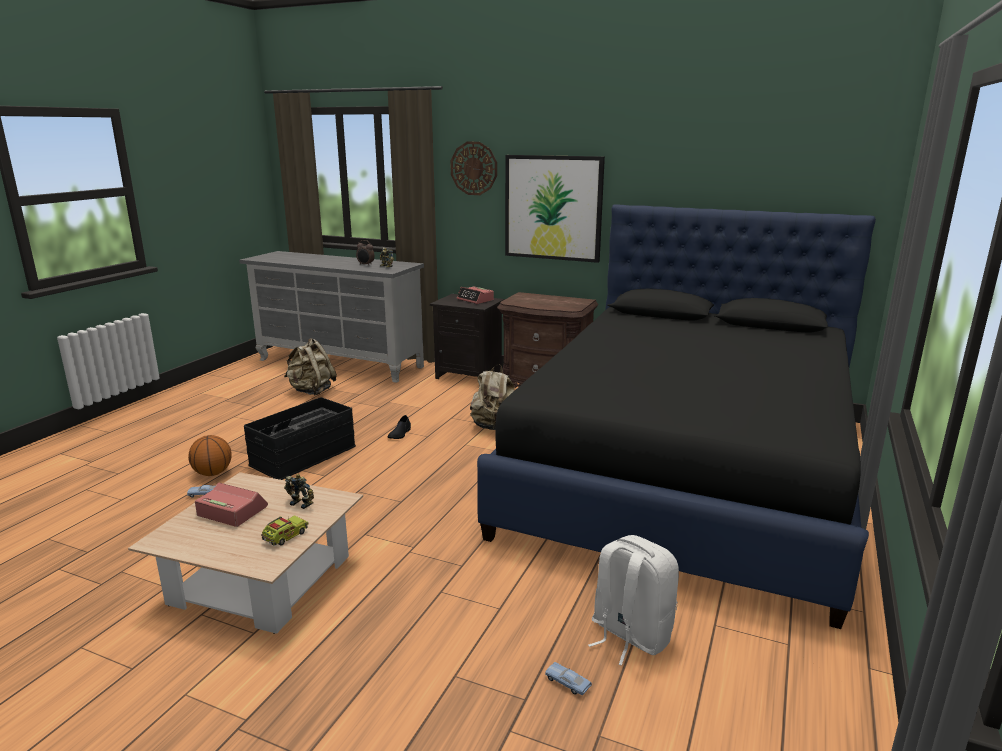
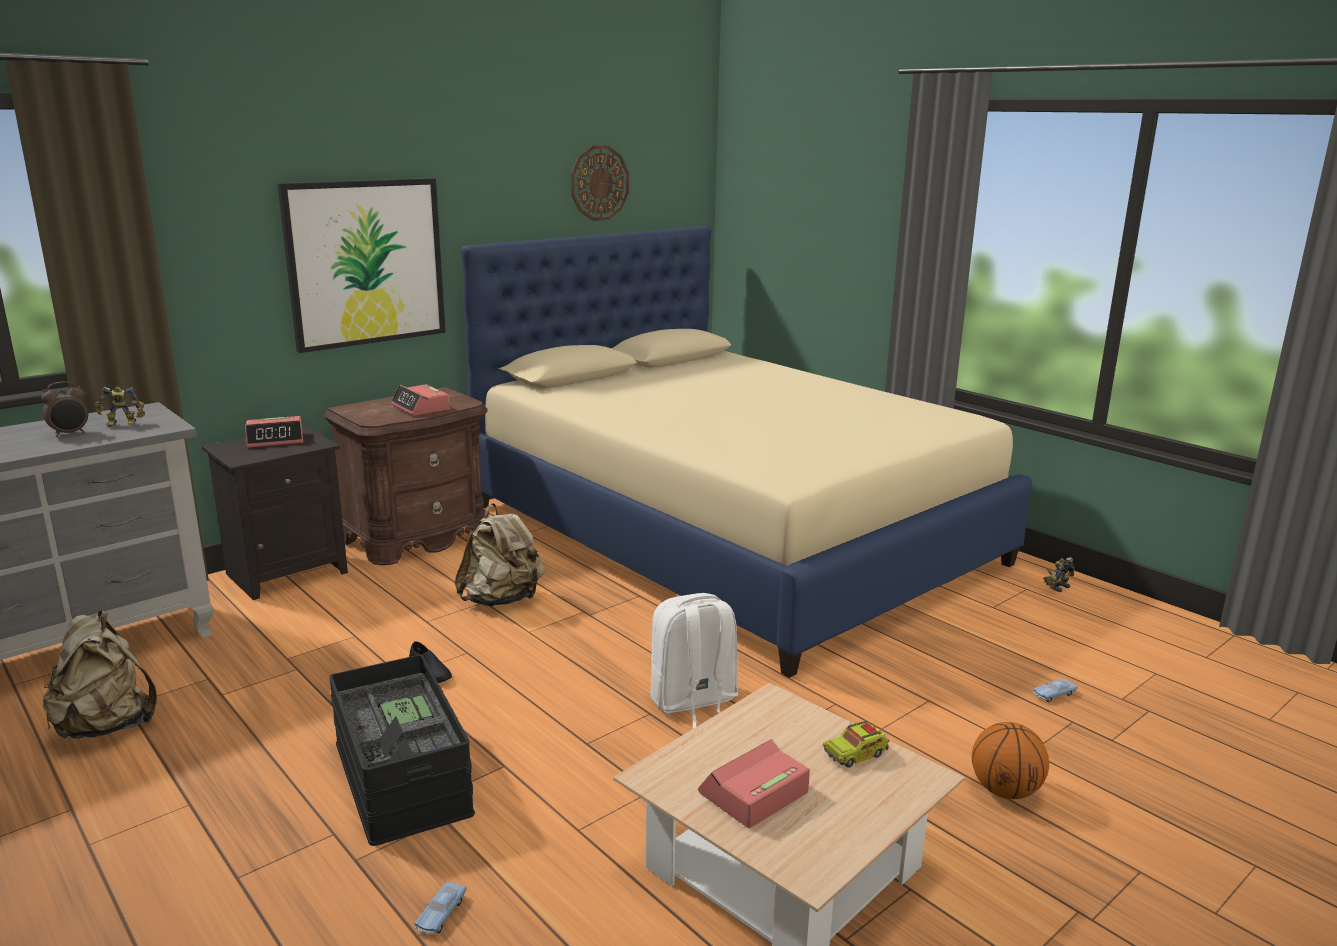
camera: 65 degrees left, 0 degrees up
basketball [188,435,232,476] -> basketball moved to [972,722,1049,799]
toy truck [261,515,308,546] -> toy truck turned 90 degrees counterclockwise [823,721,889,768]
toy robot [284,474,314,509] -> toy robot moved to [1043,557,1075,592]
wall clock [450,142,497,195] -> wall clock moved to [571,146,629,221]
black bed [477,204,876,629] -> beige bed [461,226,1032,678]
white backpack [588,535,679,666] -> white backpack moved to [650,593,739,729]
none -> alarm clock [391,384,450,416]

